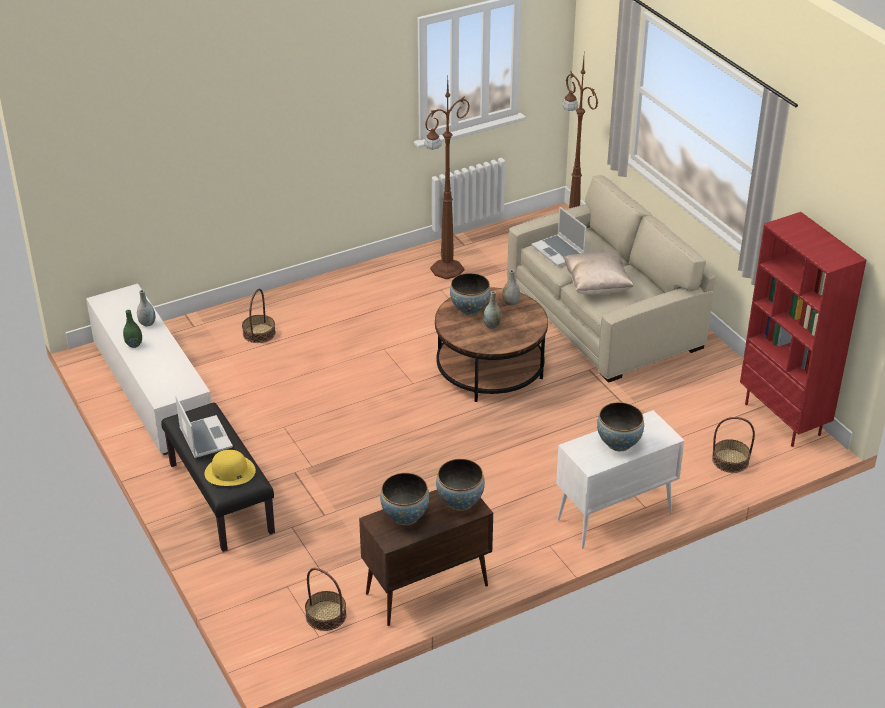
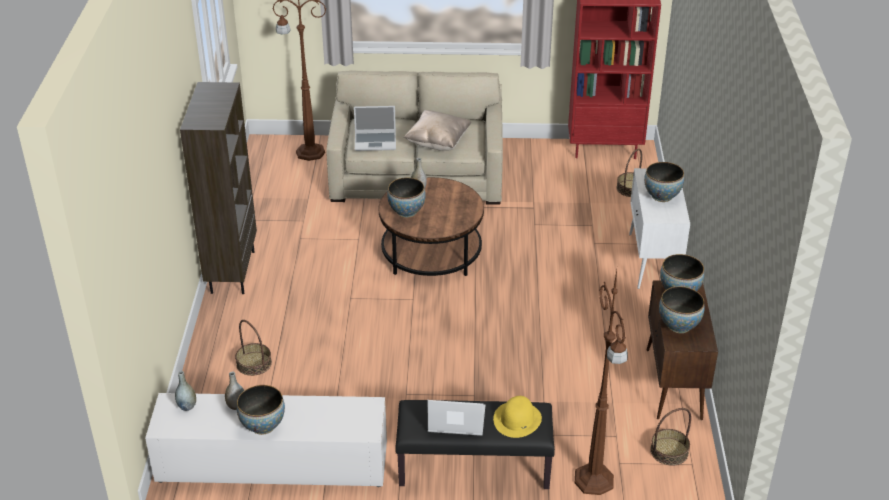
camera: 60 degrees left, 0 degrees up
green vase [123,310,142,348] -> bowl [237,385,285,435]
brown floor lamp [424,78,470,279] -> brown floor lamp moved to [575,270,628,495]
grey vase [483,291,501,329] -> grey vase moved to [175,371,196,411]
none -> brown bookcase [180,82,257,294]

